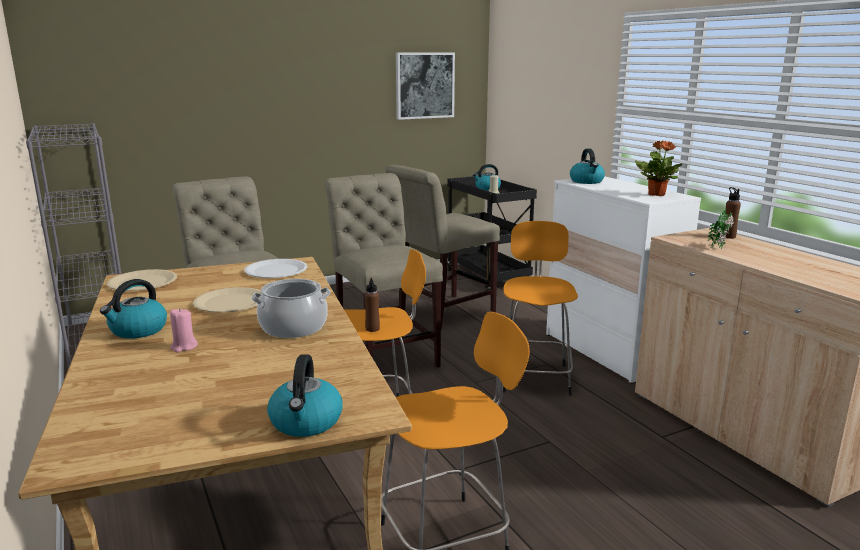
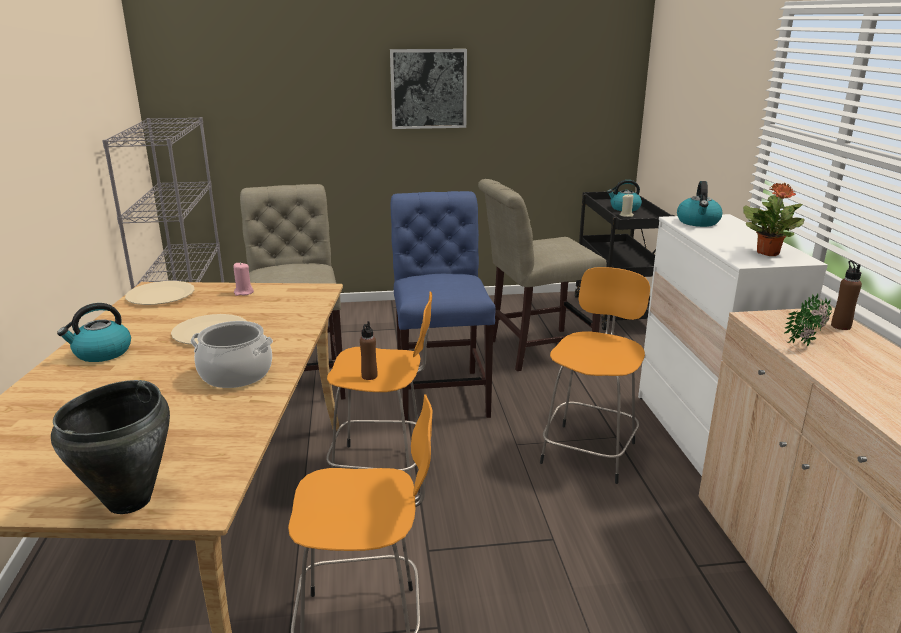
camera: 20 degrees right, 5 degrees up
pink candle [170,308,198,352] -> pink candle moved to [233,262,254,296]
white plate [244,259,308,278] -> none
kettle [267,354,343,437] -> black cooking pot [51,380,170,514]
beige chair [325,173,443,368] -> blue chair [390,191,496,424]
picture [396,52,455,120] -> picture moved to [390,49,467,129]

